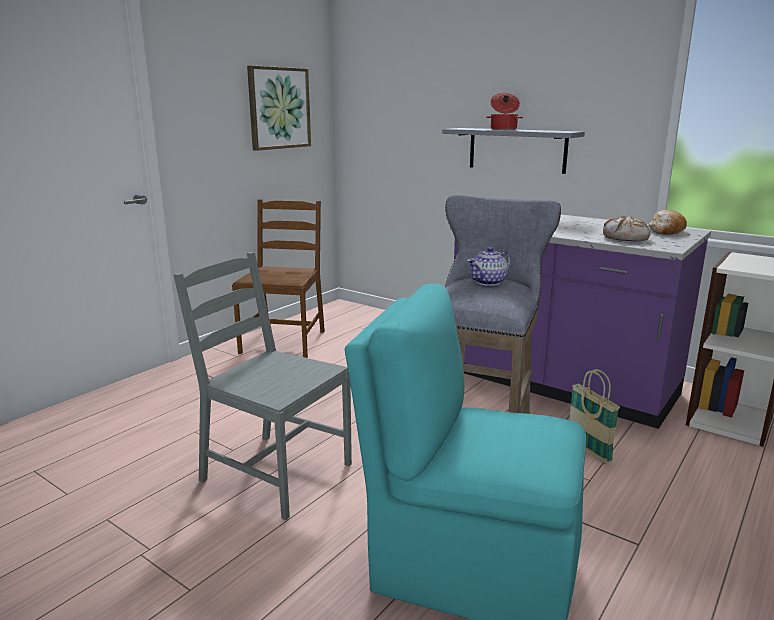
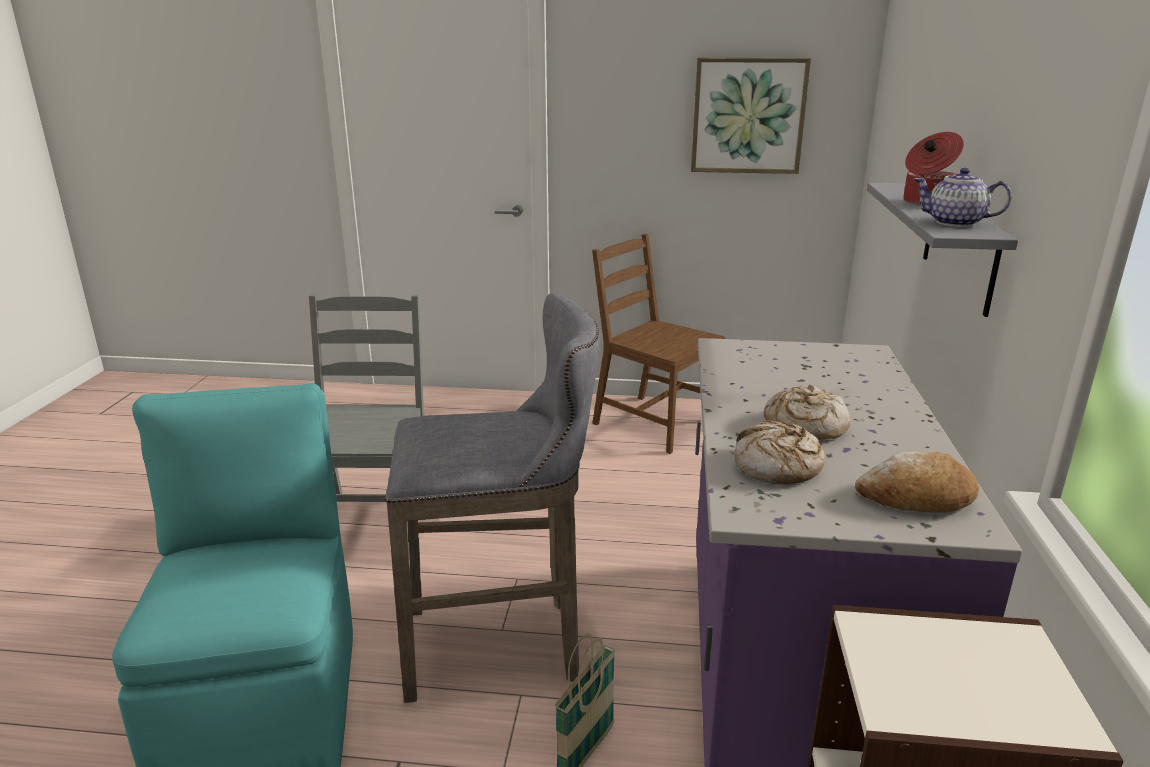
camera: 60 degrees right, 5 degrees up
brown chair [232,199,325,358] -> brown chair turned 120 degrees counterclockwise [592,234,726,454]
teapot [467,247,511,286] -> teapot moved to [913,168,1012,227]
none -> bread [764,385,851,439]

